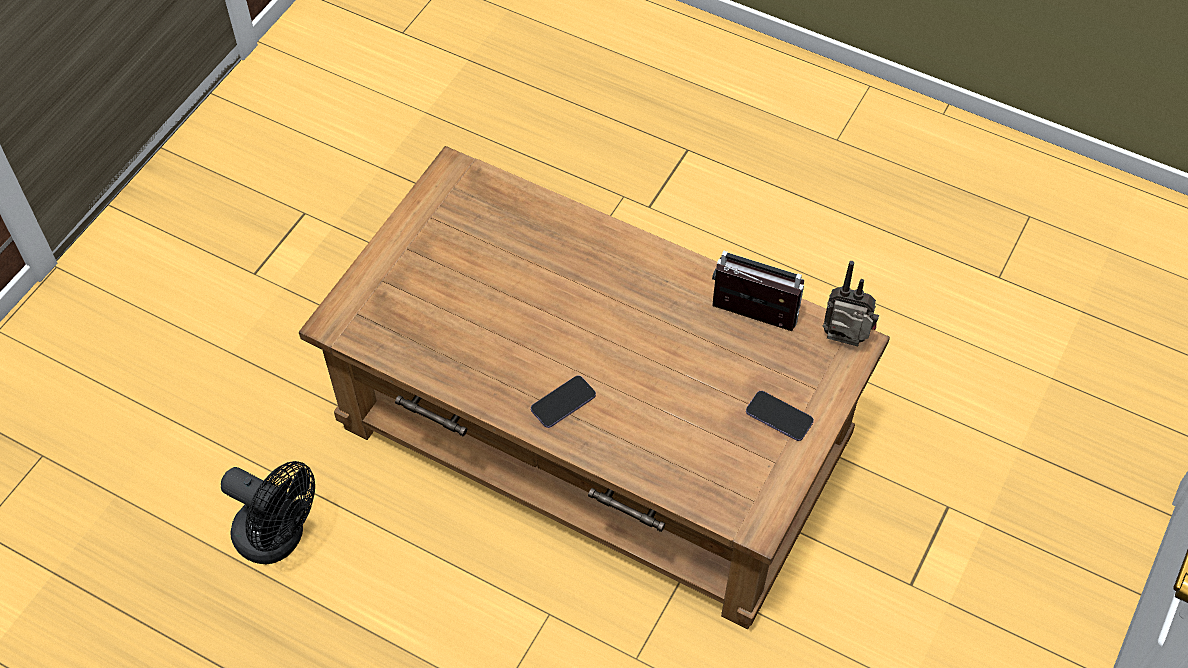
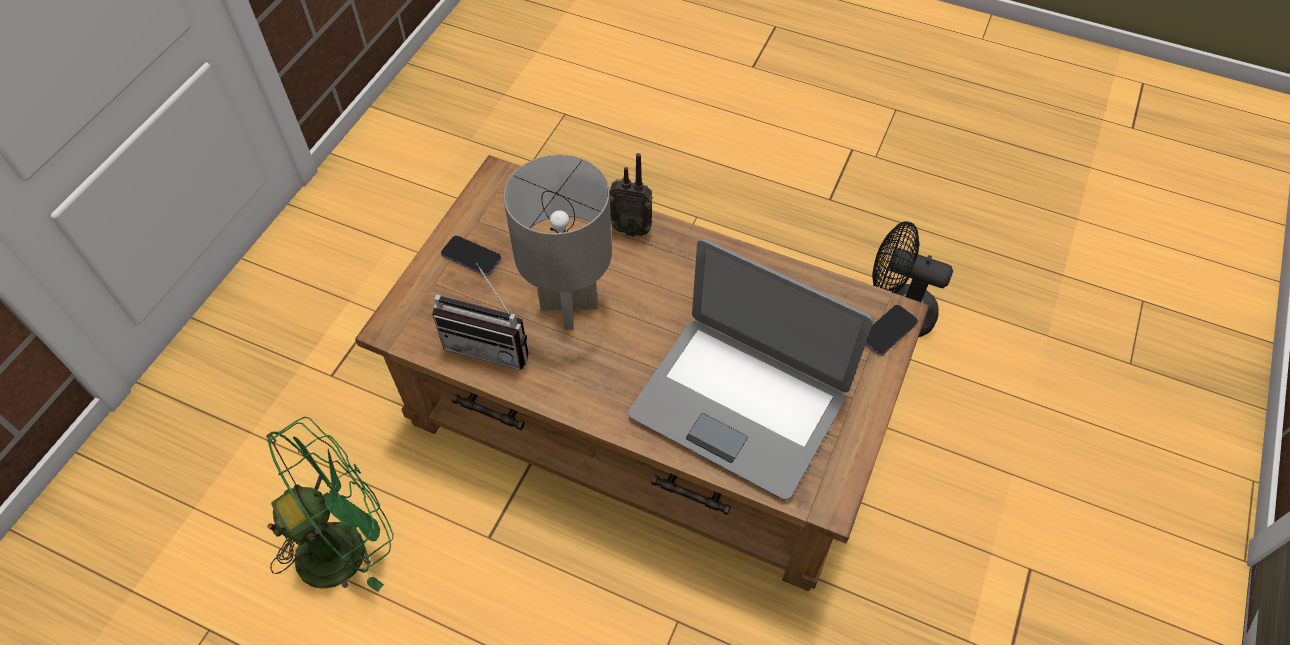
camera: 175 degrees right, 0 degrees up
phone [531,376,596,428] -> phone moved to [865,305,918,355]
radio [823,261,879,346] -> radio moved to [609,153,653,237]
none -> green fan [266,417,394,592]
none -> grey table lamp [503,154,612,330]
none -> laptop [628,238,874,500]

